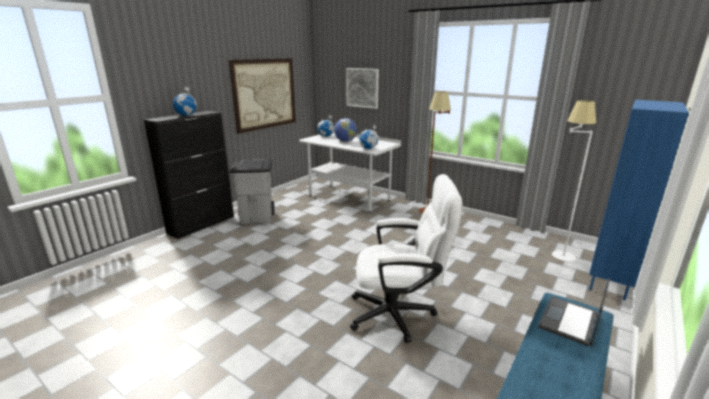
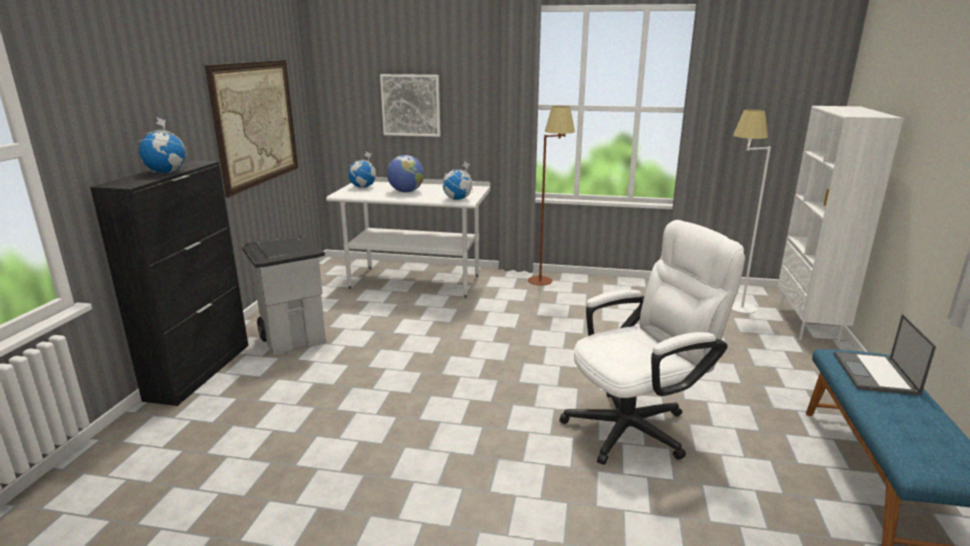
camera: 25 degrees left, 0 degrees up
blue bookcase [589,100,689,300] -> white bookcase [778,106,904,344]

